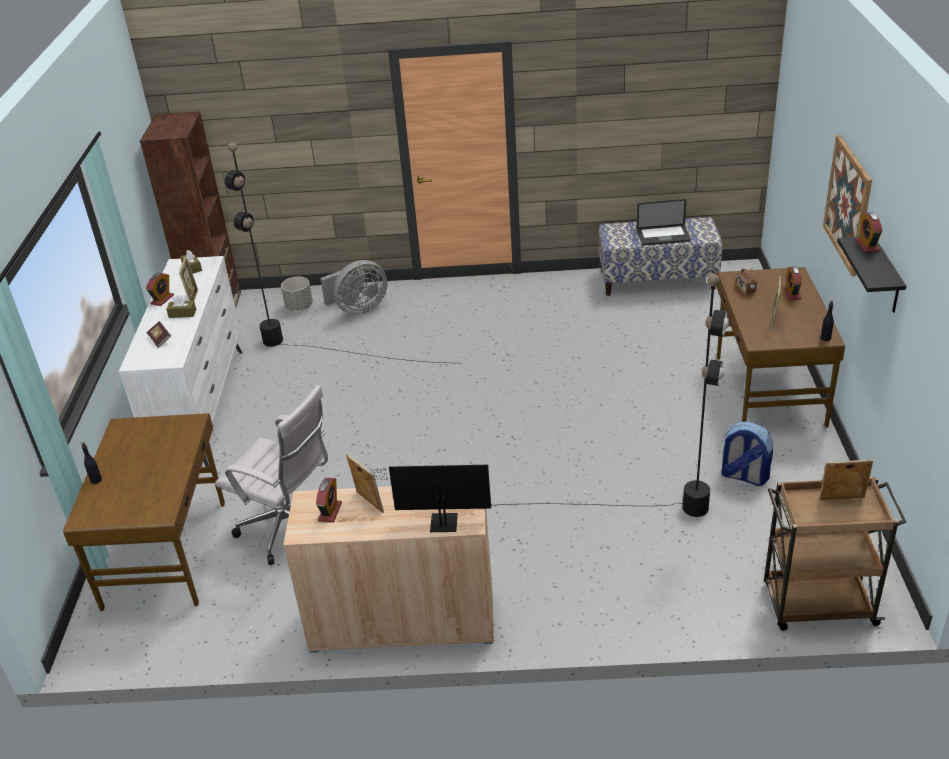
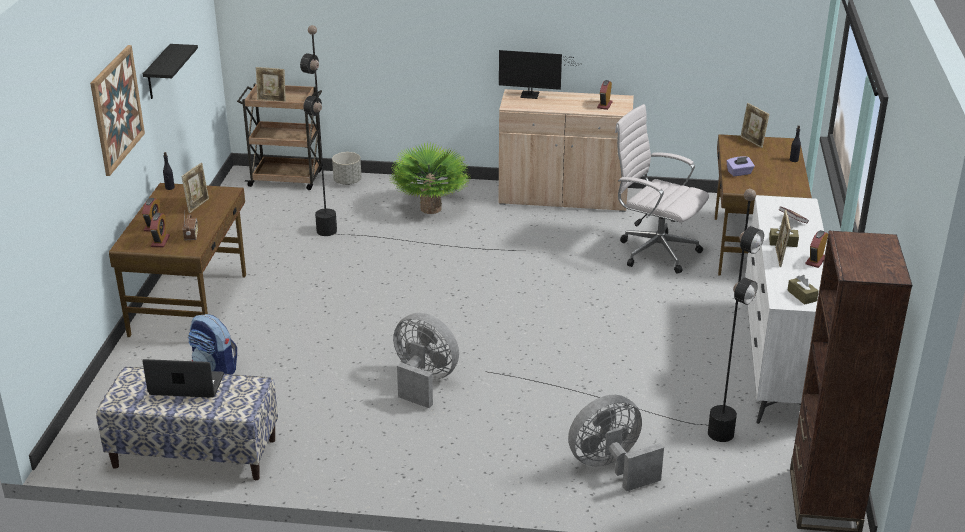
camera: 175 degrees left, 5 degrees down
grey planter [281,276,313,311] -> grey planter moved to [332,152,362,185]
picture frame [346,454,384,513] -> picture frame moved to [740,103,770,148]
backpack [721,422,773,486] -> backpack moved to [188,314,237,374]
alarm clock [855,212,882,253] -> alarm clock moved to [150,213,170,247]
none -> potted plant [388,142,471,214]
none -> grey fan [393,313,459,408]
none -> purple tissue box [726,156,755,176]

